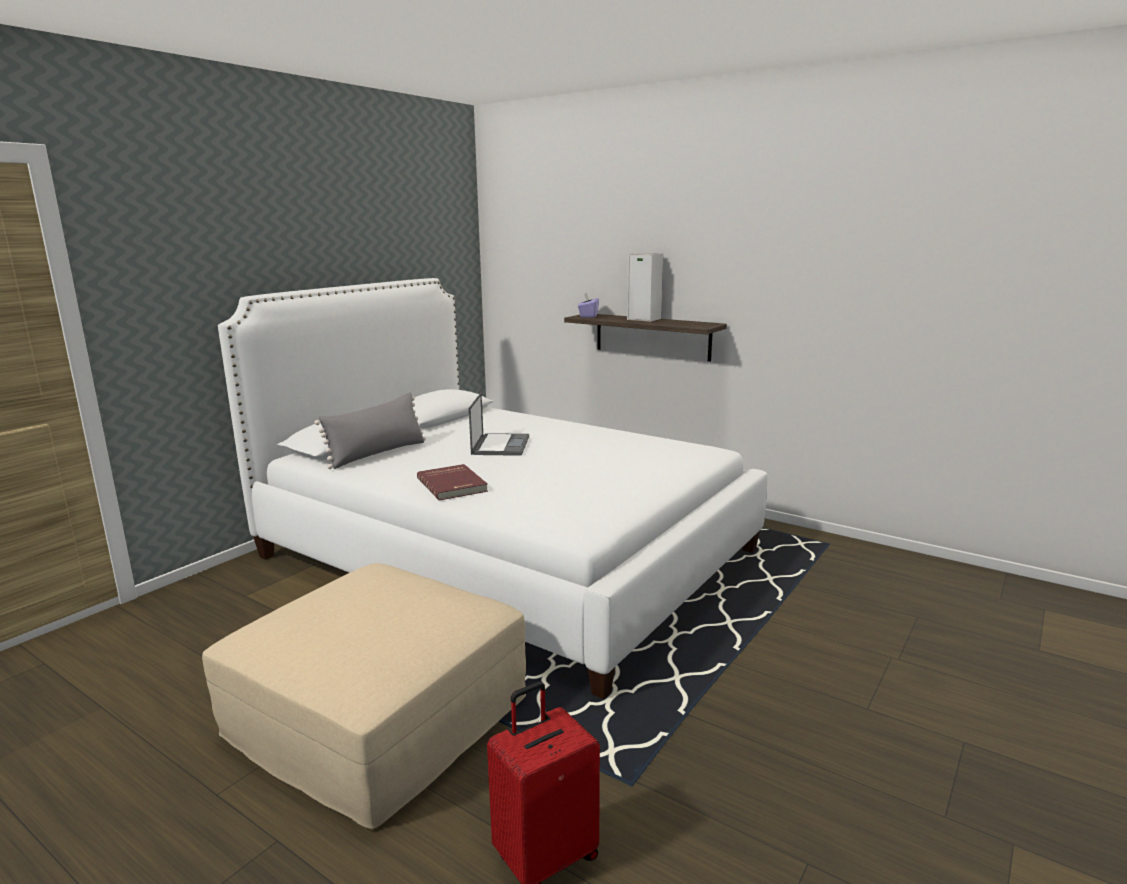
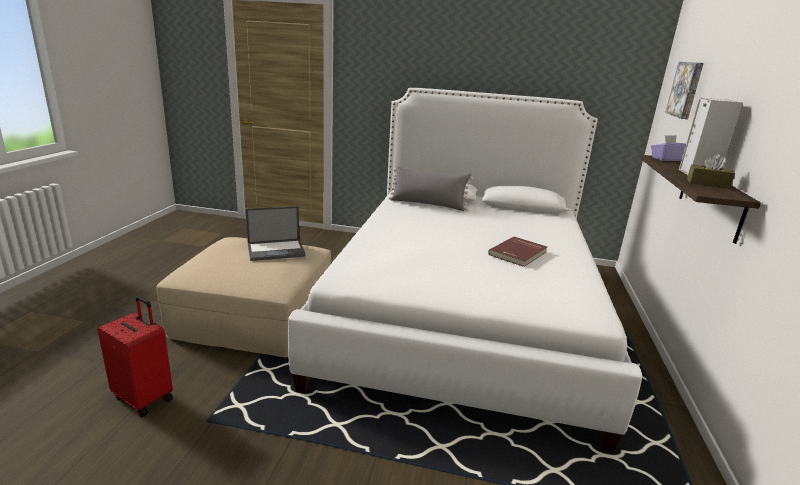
camera: 65 degrees right, 5 degrees up
red book [417,464,488,500] -> red book moved to [488,237,547,267]
laptop [469,393,529,456] -> laptop moved to [246,206,306,261]
none -> picture [665,62,704,119]
none -> brown tissue box [687,154,735,188]

